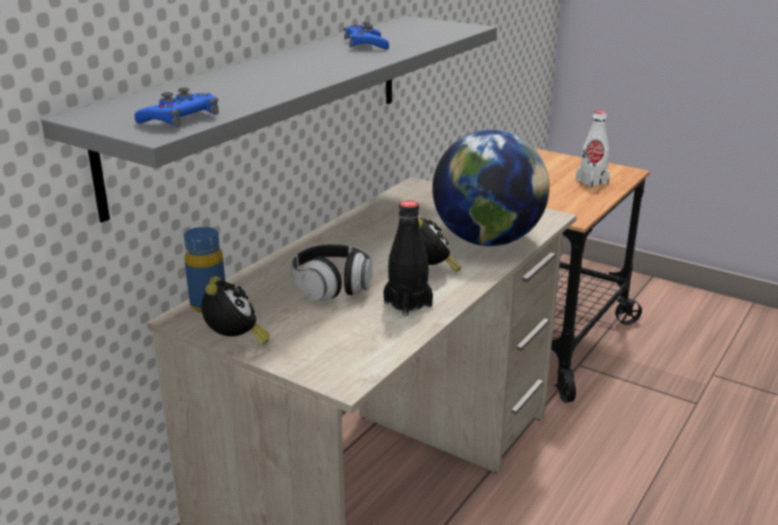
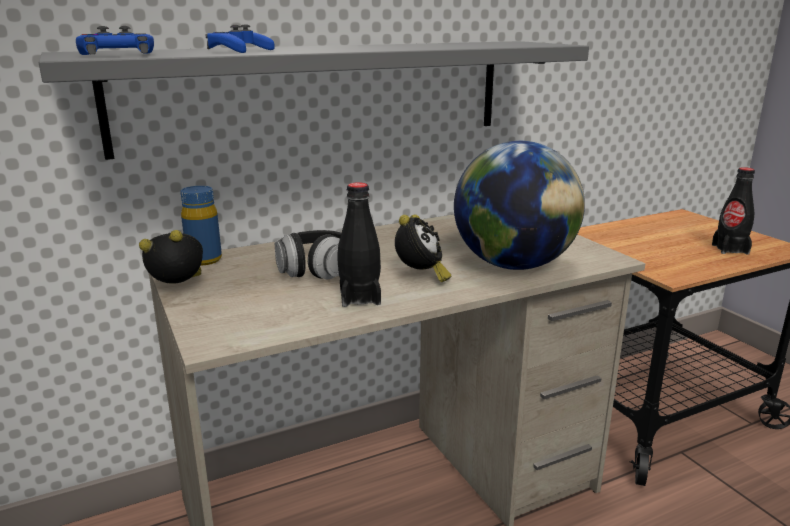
camera: 30 degrees right, 5 degrees down
alarm clock [201,276,270,345] -> alarm clock turned 120 degrees counterclockwise [139,230,203,284]
blue game controller [344,22,389,49] -> blue game controller moved to [205,24,275,53]
white bottle [576,110,610,188] -> black bottle [712,167,755,254]

